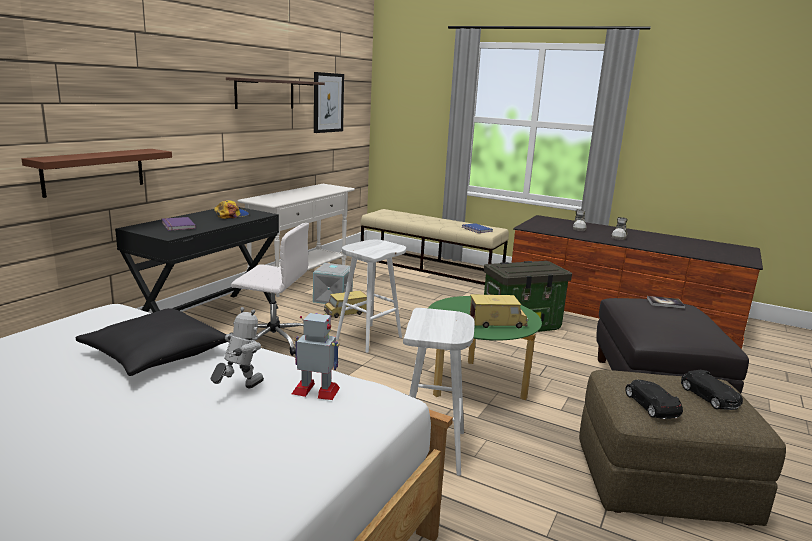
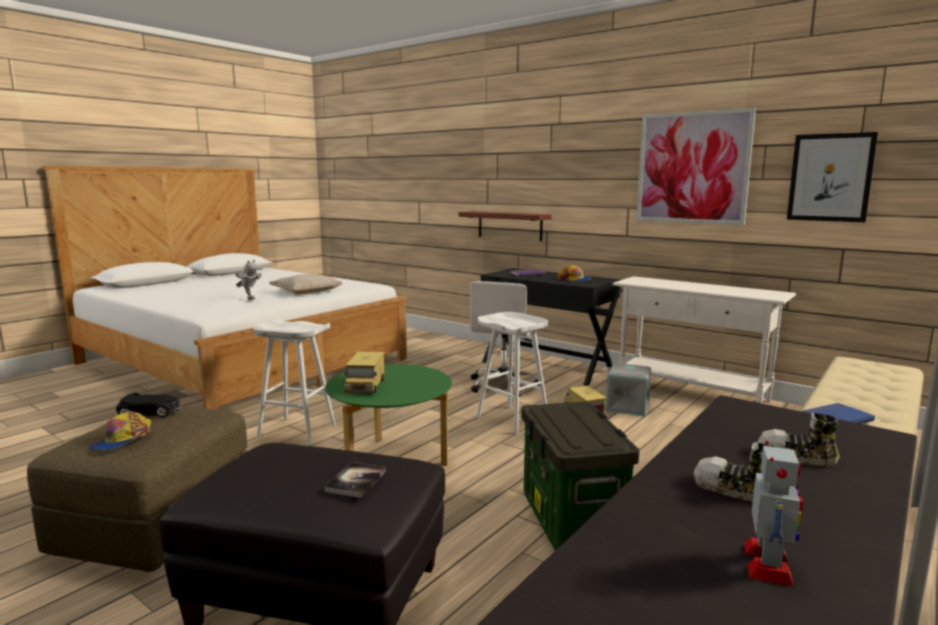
camera: 100 degrees right, 5 degrees down
black pillow [75,308,228,376] -> beige pillow [269,274,342,294]
shelf [226,77,325,109] -> picture [636,108,756,225]
toy robot [292,313,340,400] -> toy robot moved to [745,441,803,587]
black toy car [681,370,743,410] -> cap [88,411,151,451]

